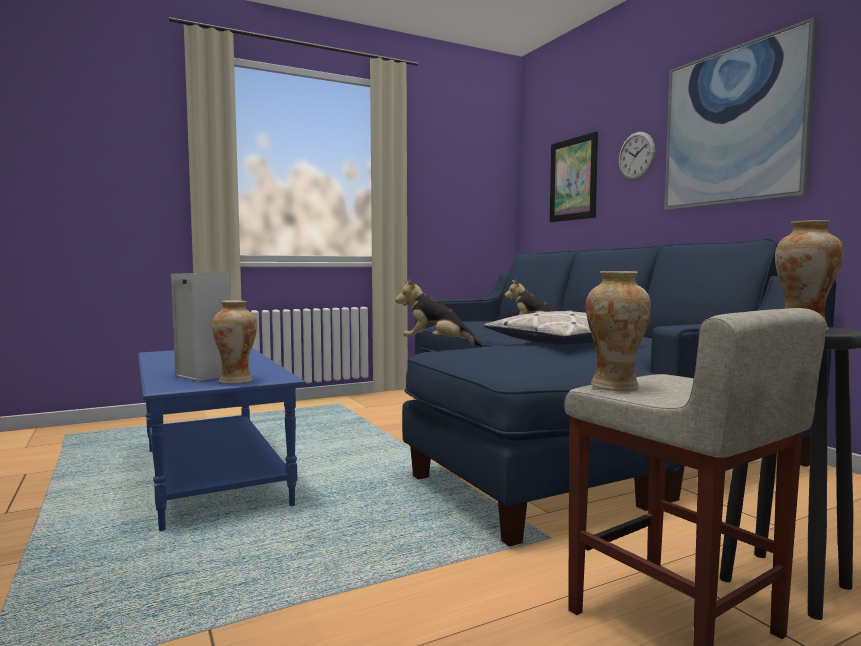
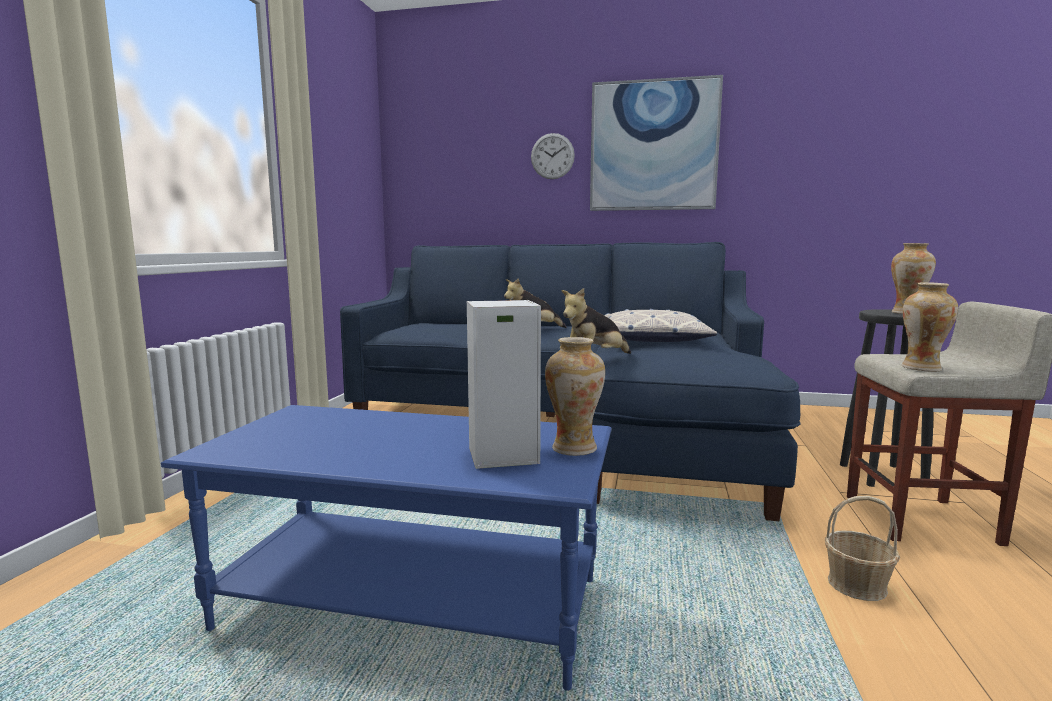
camera: 50 degrees left, 5 degrees up
picture [550,131,598,222] -> none
none -> basket [825,496,900,601]

